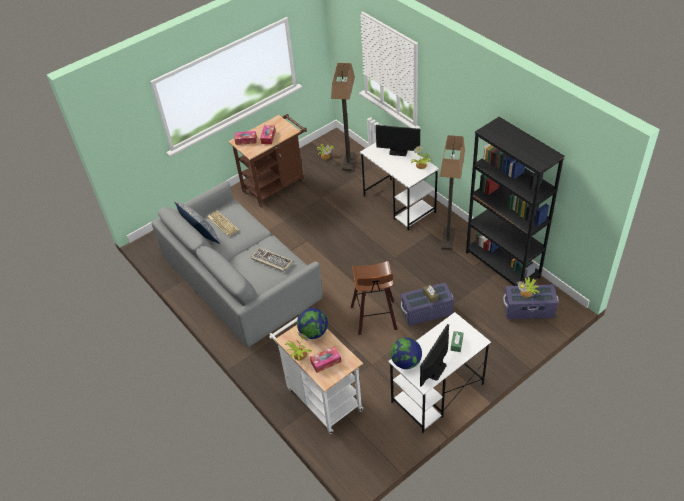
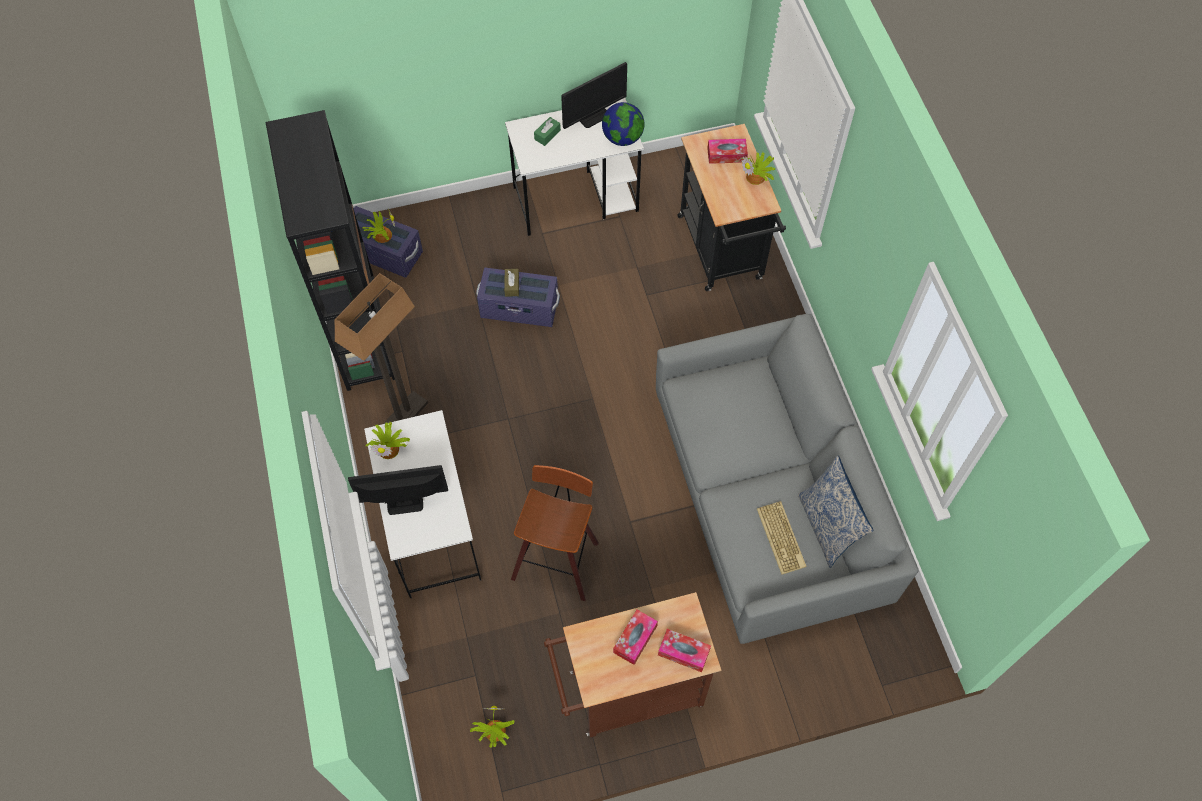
camera: 160 degrees left, 15 degrees up
keyboard [251,247,293,272] -> none
white cart [269,317,363,434] -> black cart [677,124,786,291]
globe [297,308,328,339] -> none
floor lamp [331,63,355,171] -> none
stool [351,261,397,335] -> stool moved to [511,465,599,601]
monitor [376,125,420,156] -> monitor turned 45 degrees counterclockwise [348,465,448,515]

